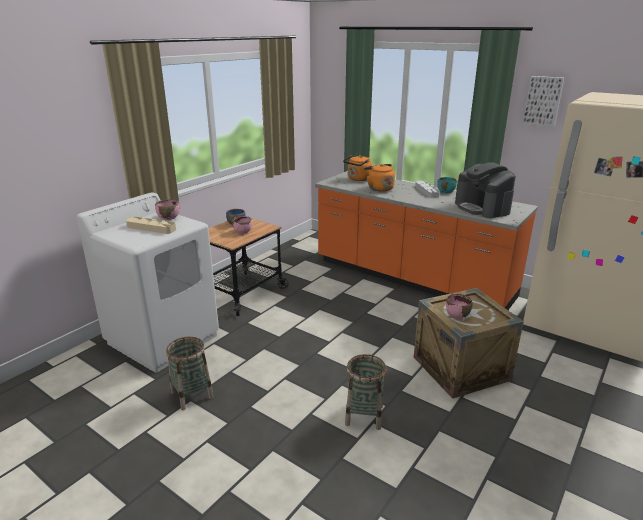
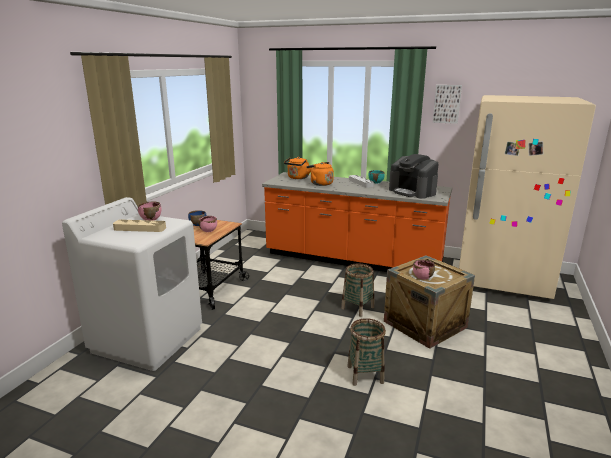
camera: 15 degrees left, 5 degrees down
basket [166,337,214,410] -> basket moved to [341,264,374,317]

